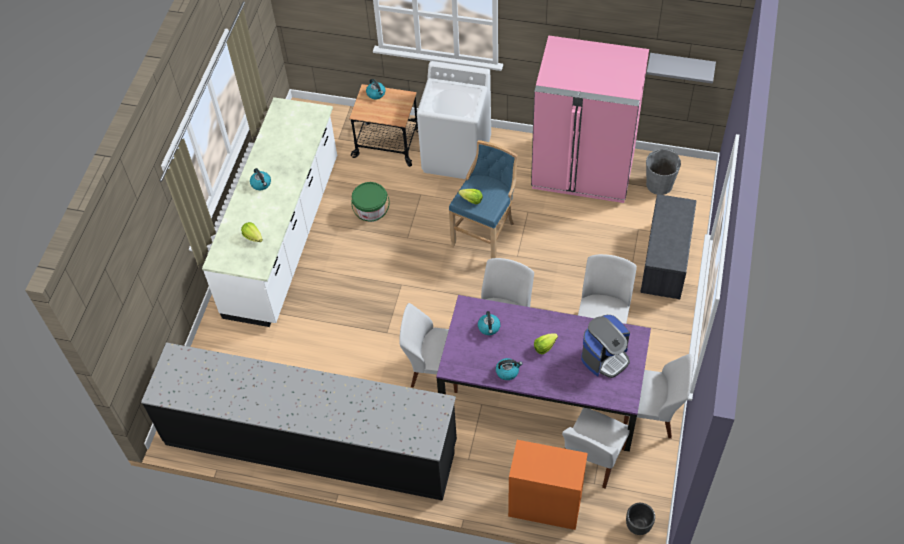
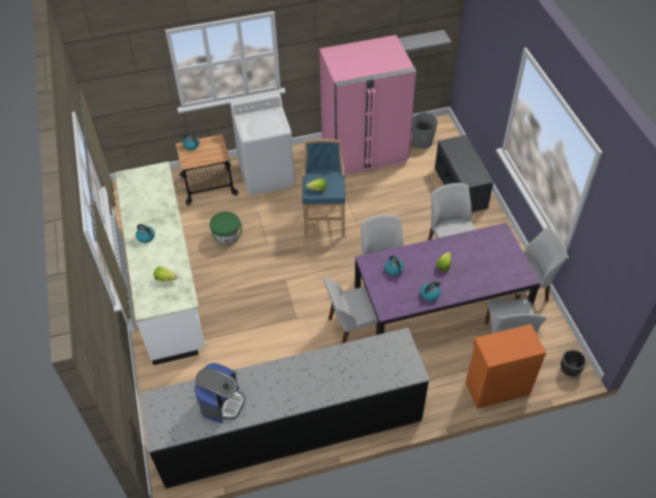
camera: 30 degrees left, 5 degrees down
coffee machine [581,315,630,378] -> coffee machine moved to [194,363,245,423]

